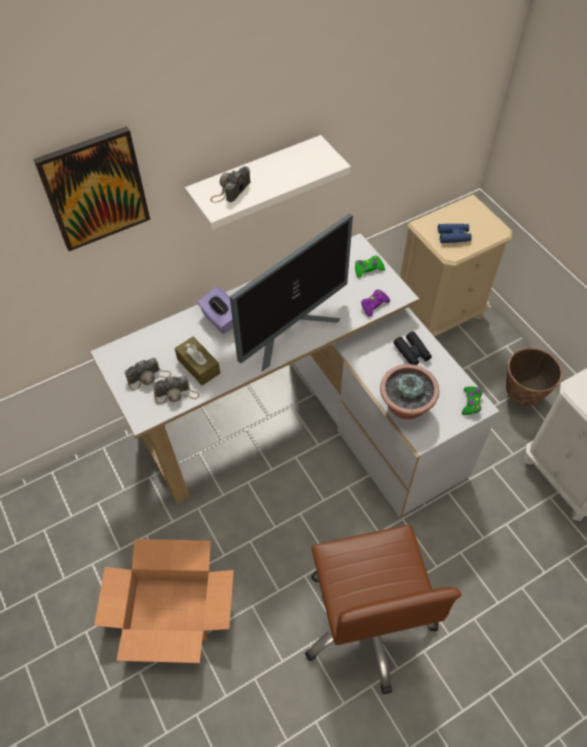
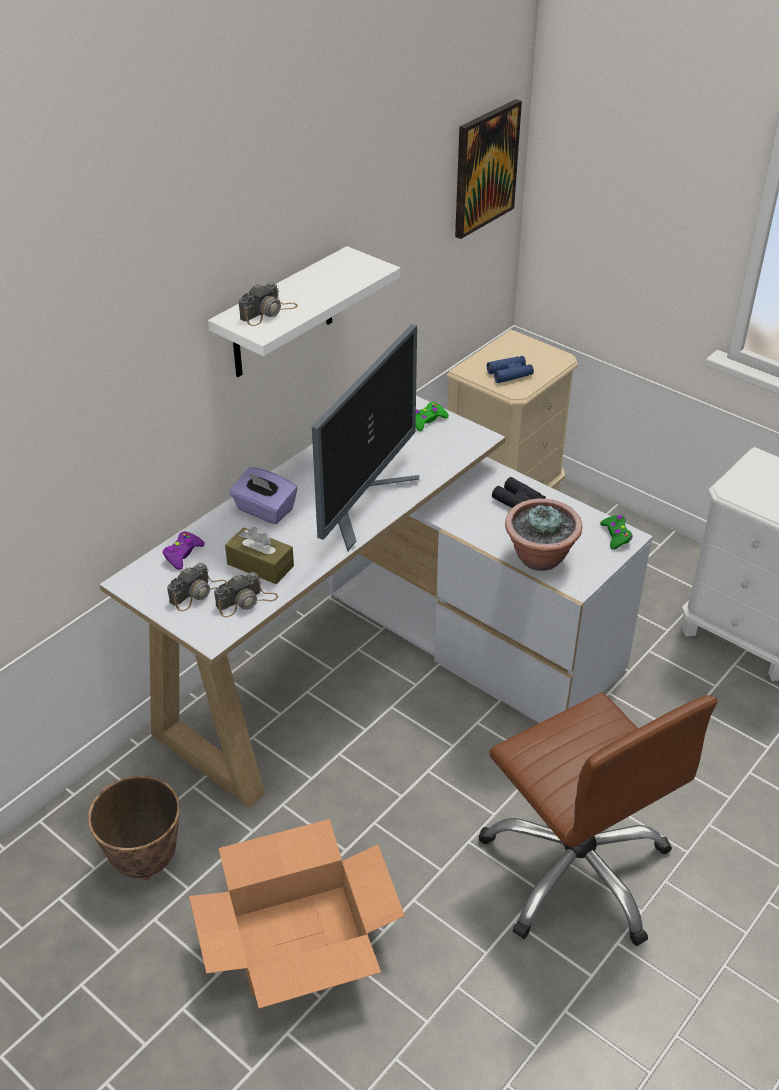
camera: 20 degrees left, 15 degrees down
picture [33,126,150,251] -> picture moved to [455,99,522,239]
camera [210,166,250,203] -> camera turned 150 degrees counterclockwise [239,282,298,326]
purple game controller [361,289,390,317] -> purple game controller moved to [163,531,205,570]
planter [506,348,562,407] -> planter moved to [88,776,180,880]

